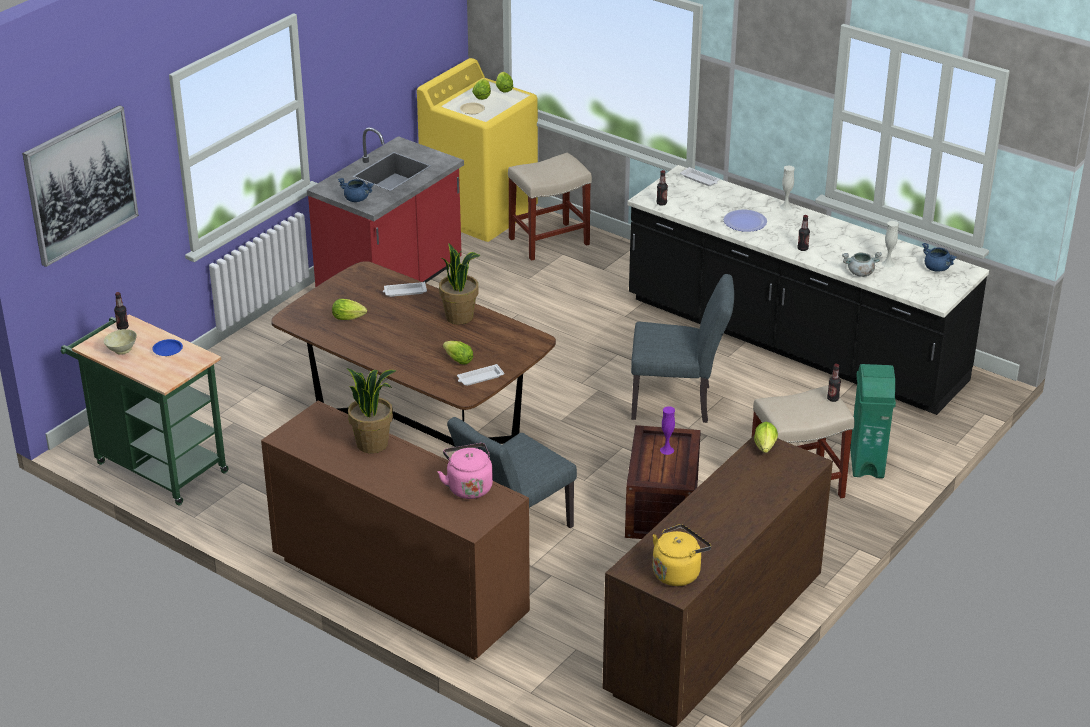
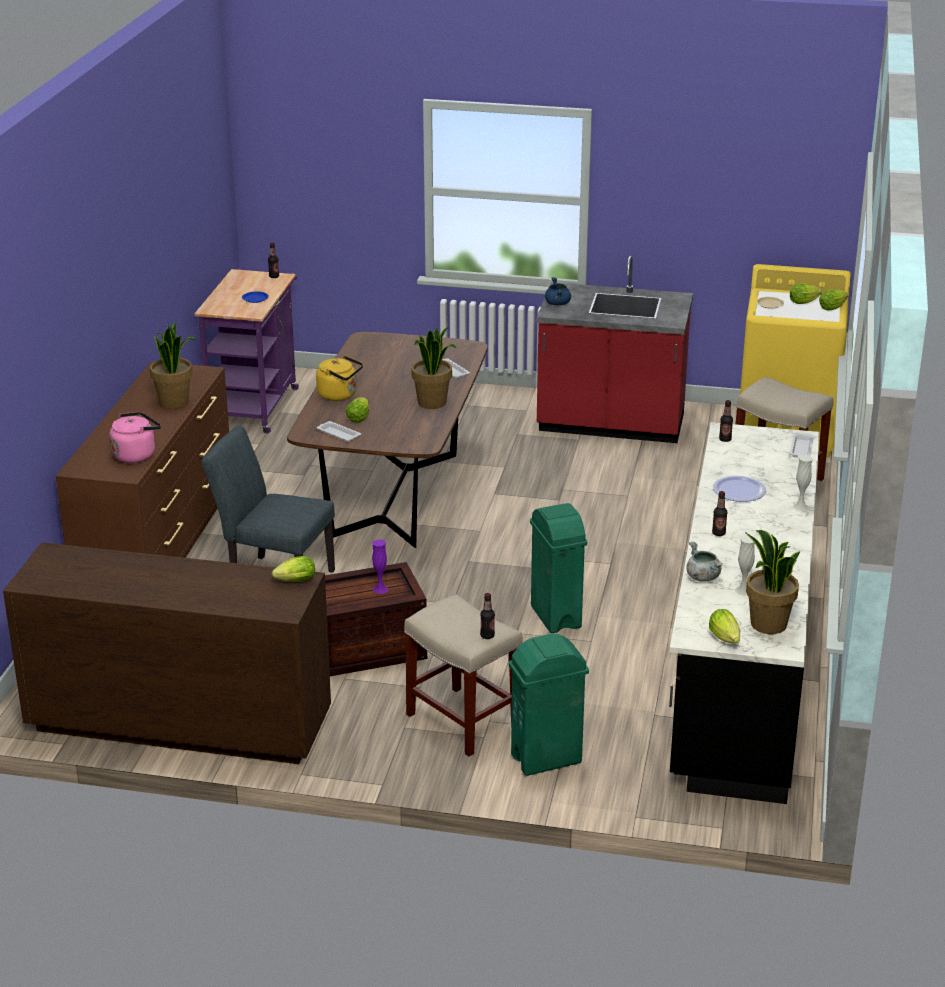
camera: 65 degrees right, 5 degrees down
picture [22,105,139,267] -> none
green cart [61,314,228,506] -> purple cart [195,269,299,434]
beige bowl [104,329,137,355] -> none
lettuce [332,299,367,320] -> lettuce moved to [709,609,740,643]
grey chair [631,274,734,423] -> green trash can [530,503,587,633]
yellow kettle [653,524,711,586] -> yellow kettle moved to [316,356,363,401]
blue cooking pot [922,243,957,272] -> potted plant [745,530,800,634]

